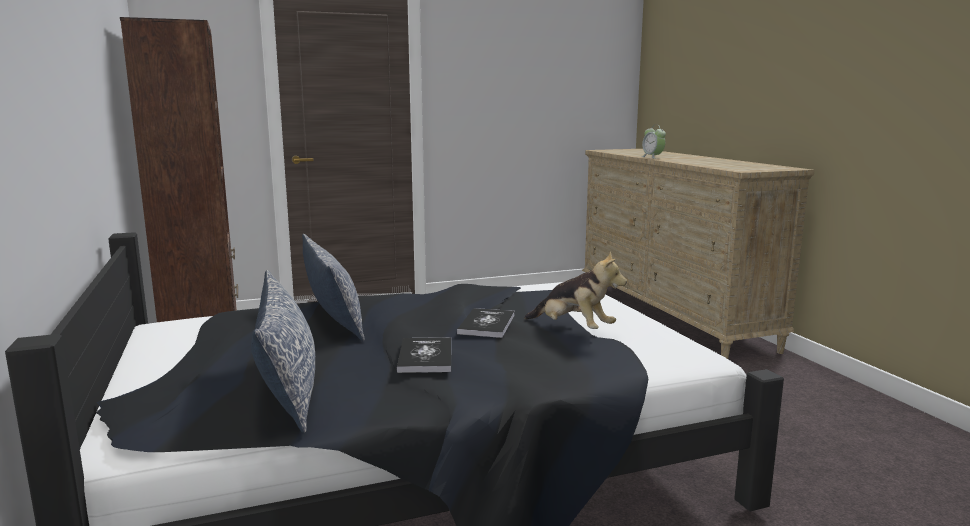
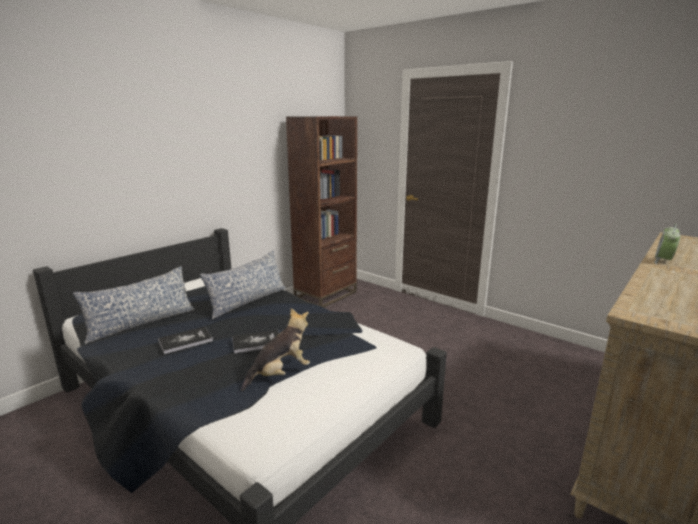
camera: 60 degrees right, 5 degrees up
plush toy [524,251,627,329] -> plush toy turned 135 degrees counterclockwise [241,308,310,391]

